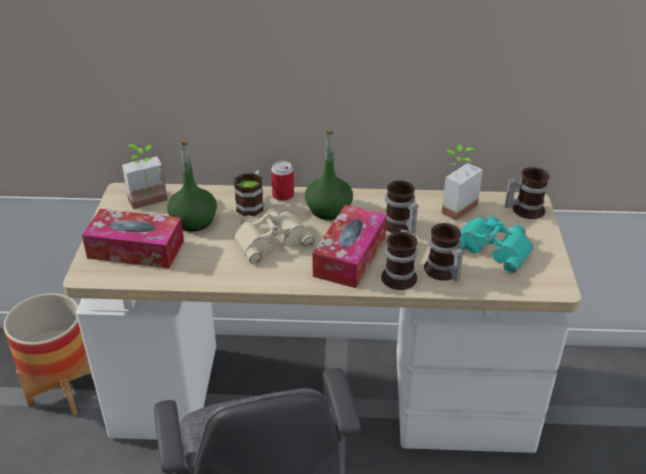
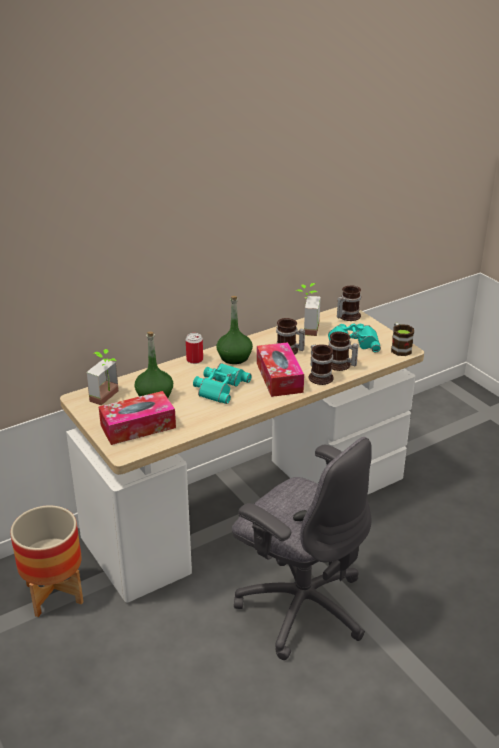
camera: 35 degrees left, 5 degrees down
beige binoculars [233,208,315,264] -> turquoise binoculars [193,363,252,404]
mug [234,170,264,216] -> mug moved to [391,323,414,356]

